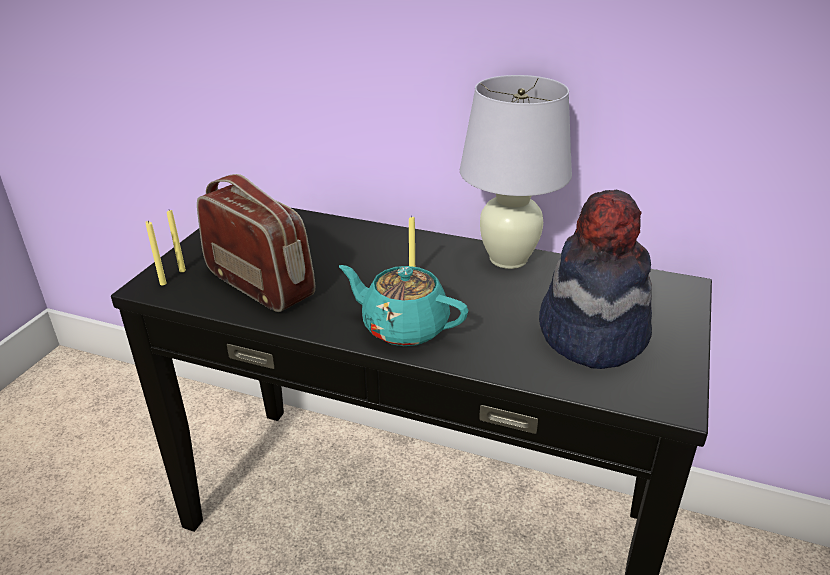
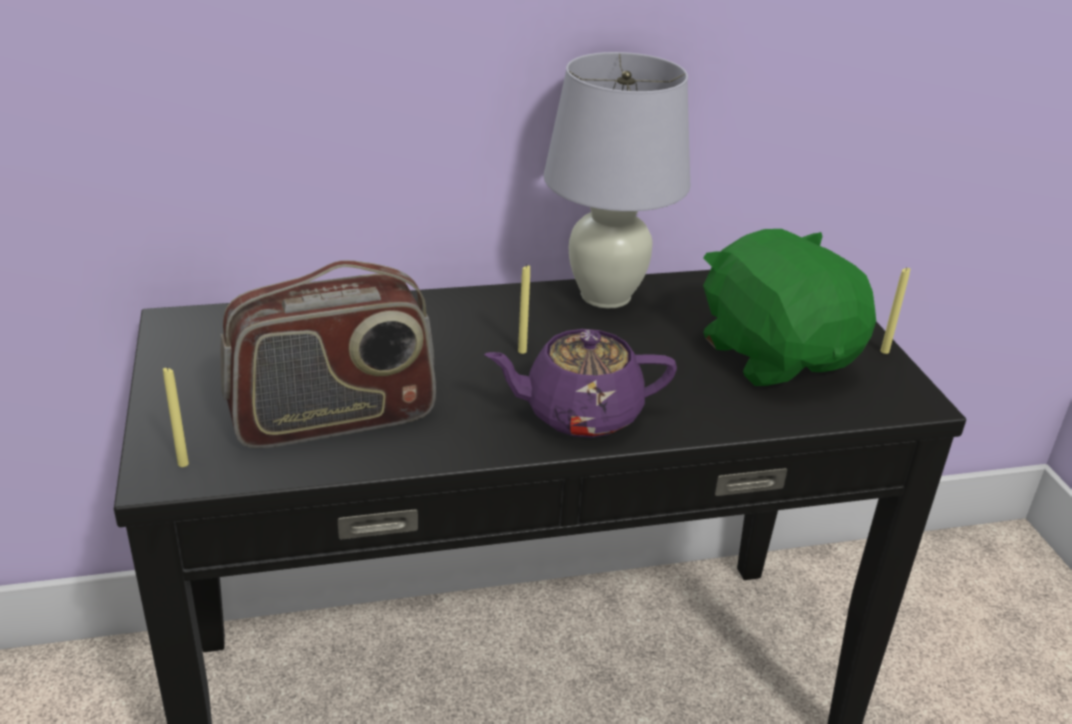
camera: 35 degrees left, 0 degrees up
yellow candle [167,210,186,272] -> yellow candle moved to [880,268,910,354]
radio [197,174,315,312] -> radio turned 150 degrees clockwise [220,260,436,448]
turquoise teapot [339,265,468,346] -> purple teapot [484,329,677,438]
hat [539,190,652,369] -> green plush toy [703,229,876,386]

